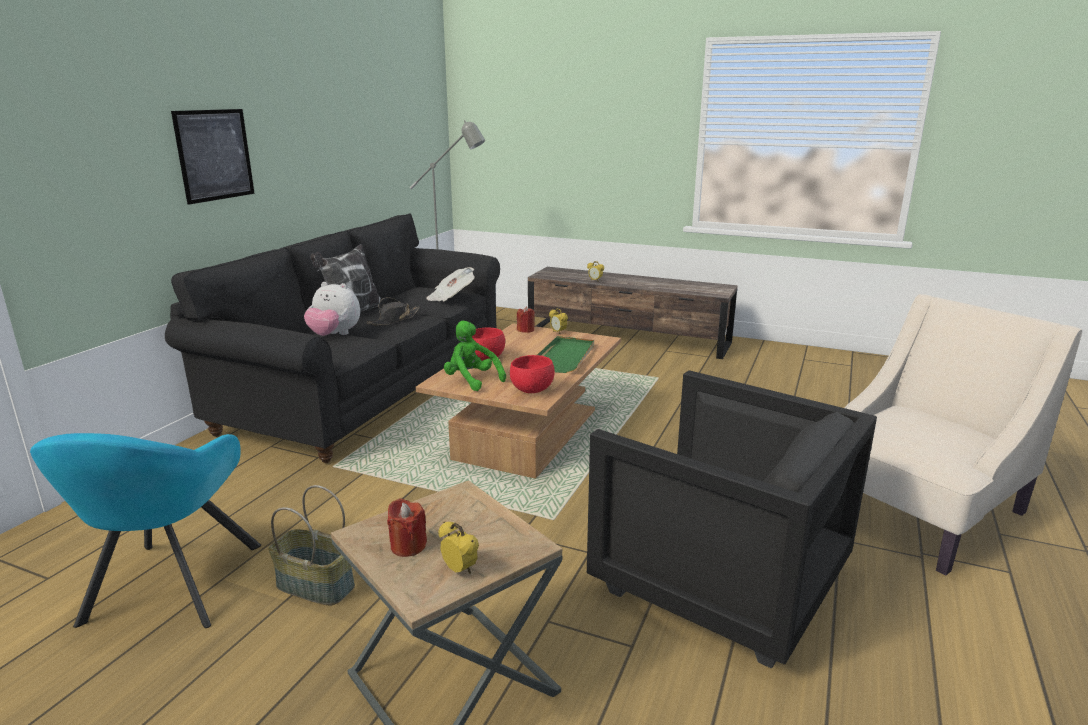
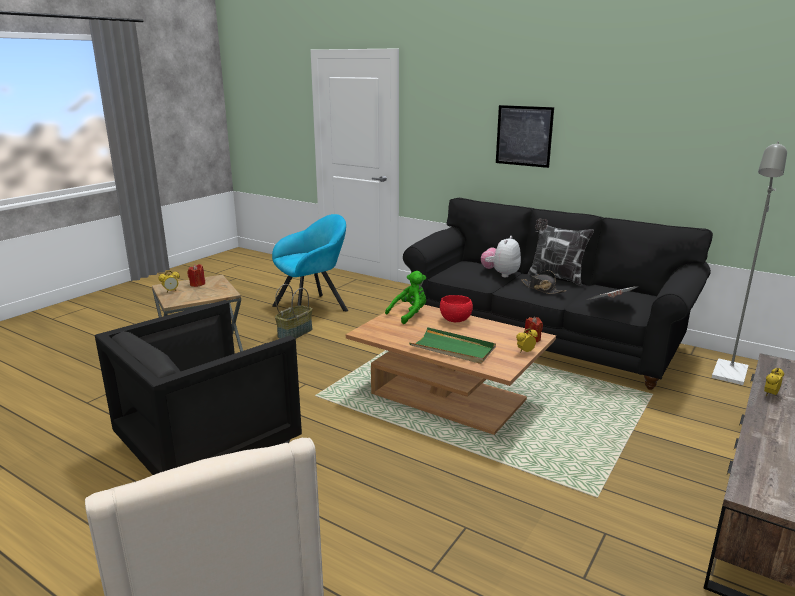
camera: 100 degrees right, 0 degrees up
turquoise armchair [30,433,261,628] -> turquoise armchair turned 135 degrees clockwise [272,214,348,311]
red bowl [510,355,555,393] -> none

